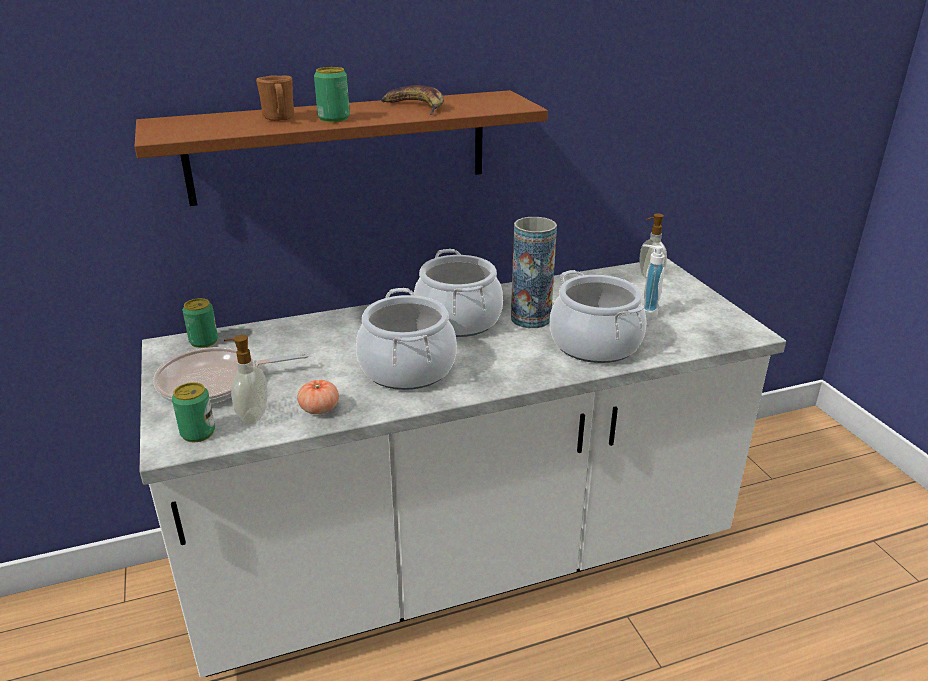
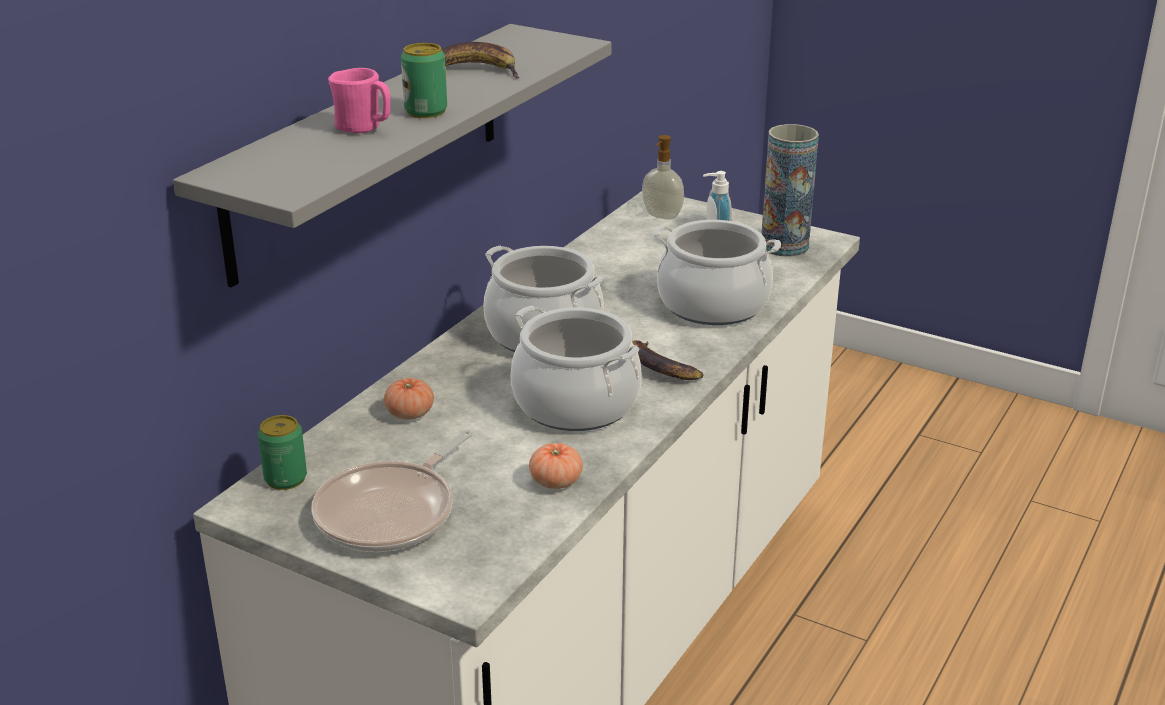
camera: 40 degrees left, 0 degrees up
brown shelf [134,90,548,206] -> grey shelf [173,24,611,288]
can [172,382,215,442] -> none
soap dispenser [224,335,268,424] -> none
brown mug [256,75,294,121] -> pink mug [328,68,390,133]
vase [511,217,557,328] -> vase moved to [761,124,819,257]
none -> tomato [384,378,434,420]
none -> banana [632,340,704,380]

